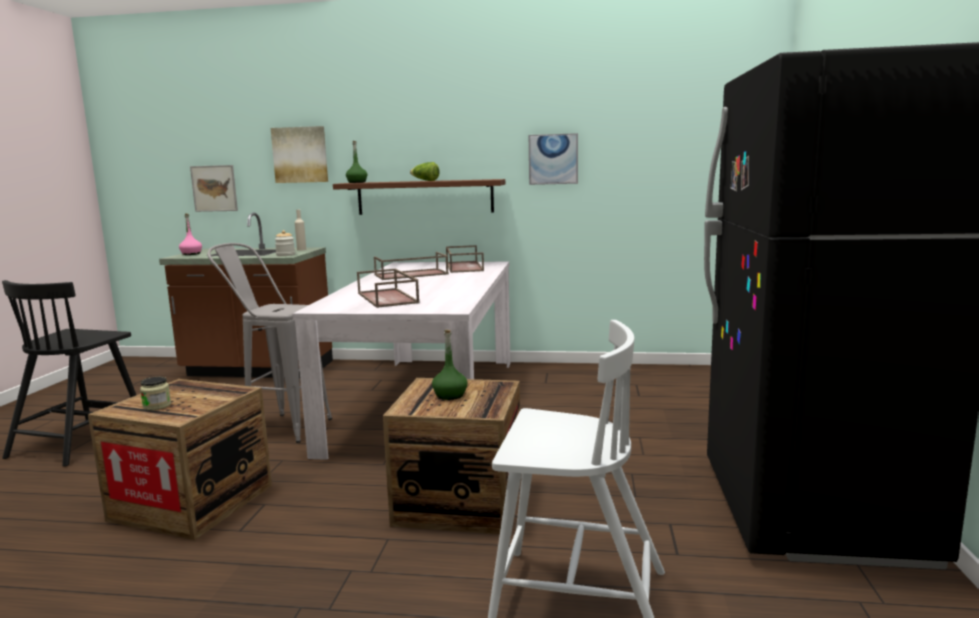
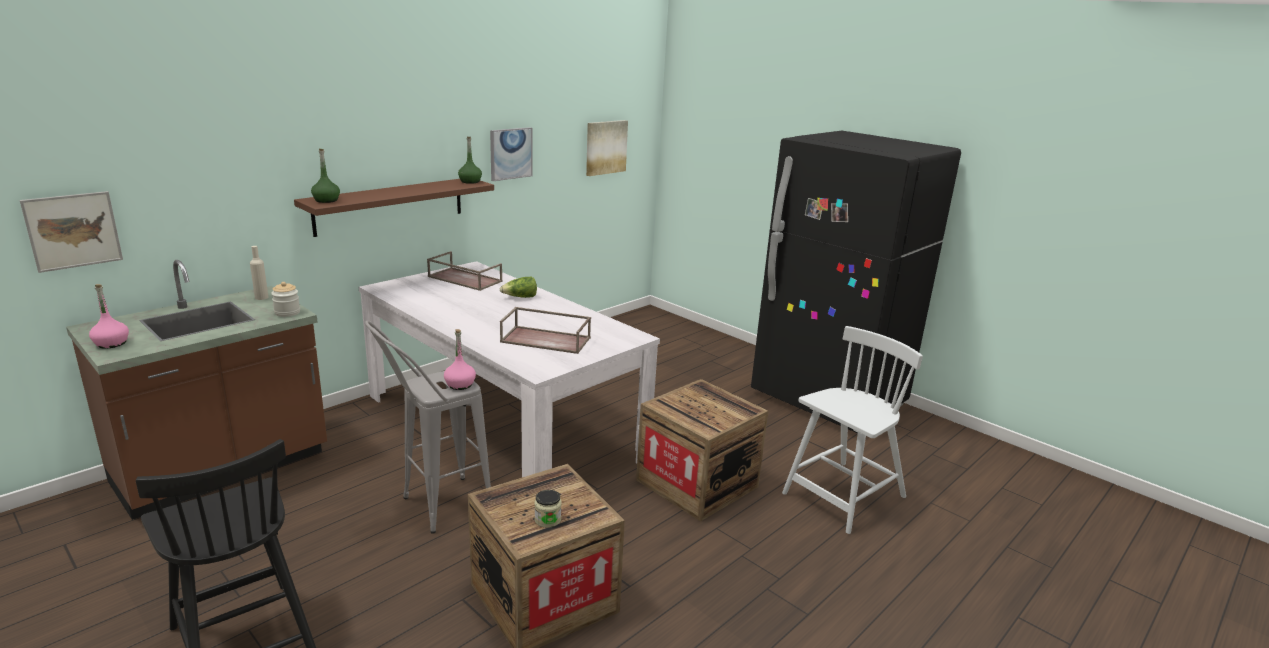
camera: 55 degrees left, 10 degrees up
picture [271,126,328,183] -> picture moved to [586,120,628,176]
brown tray [374,252,449,280] -> none
lettuce [410,162,440,181] -> lettuce moved to [500,277,537,298]
green bottle [432,330,468,400] -> green bottle moved to [458,137,482,184]
none -> pink bottle [444,329,476,390]

